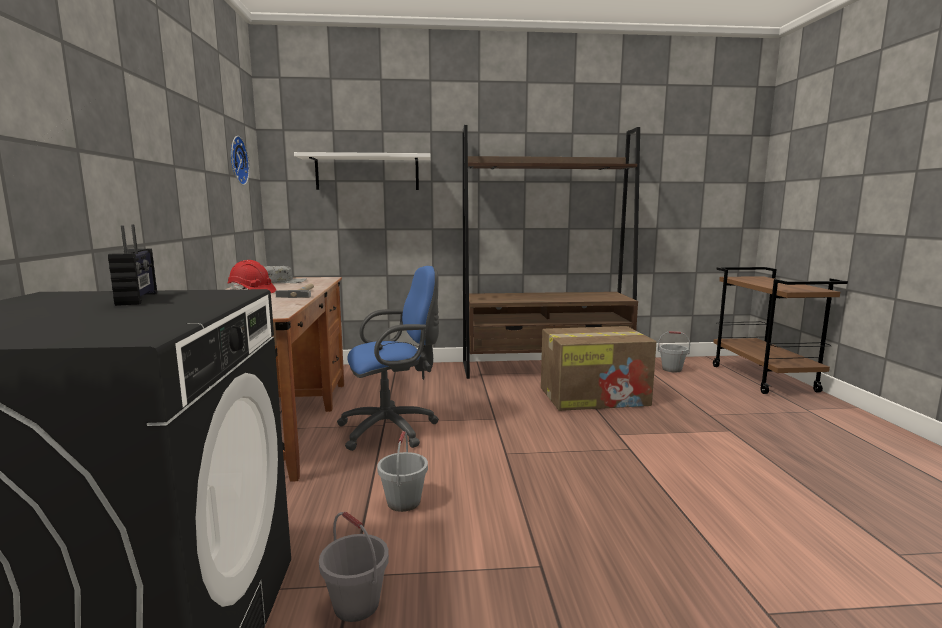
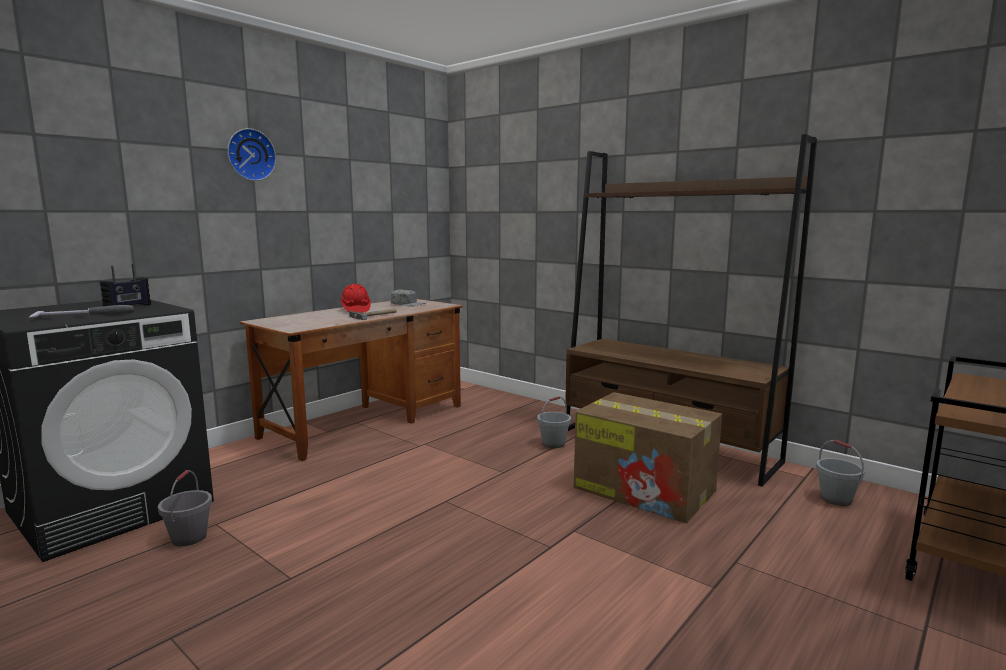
camera: 45 degrees right, 0 degrees up
wall clock [231,136,250,185] -> wall clock moved to [227,128,276,181]
white shelf [294,152,431,190] -> none
blue office chair [337,266,439,451] -> none
grey bucket [377,431,428,512] -> grey bucket moved to [537,396,571,448]
none -> hammer [28,305,134,318]

